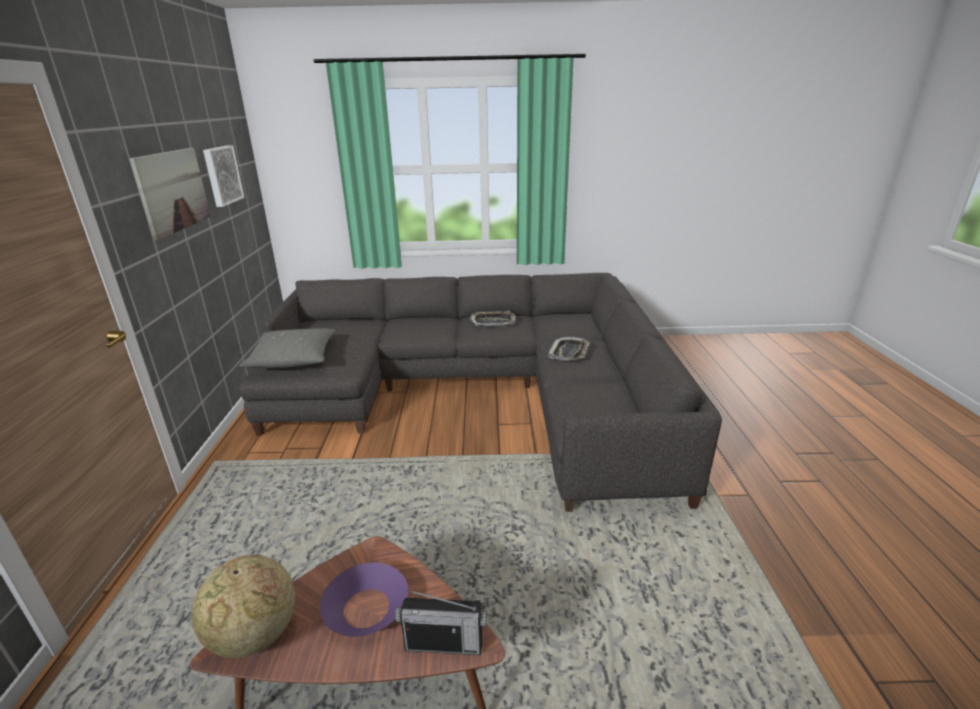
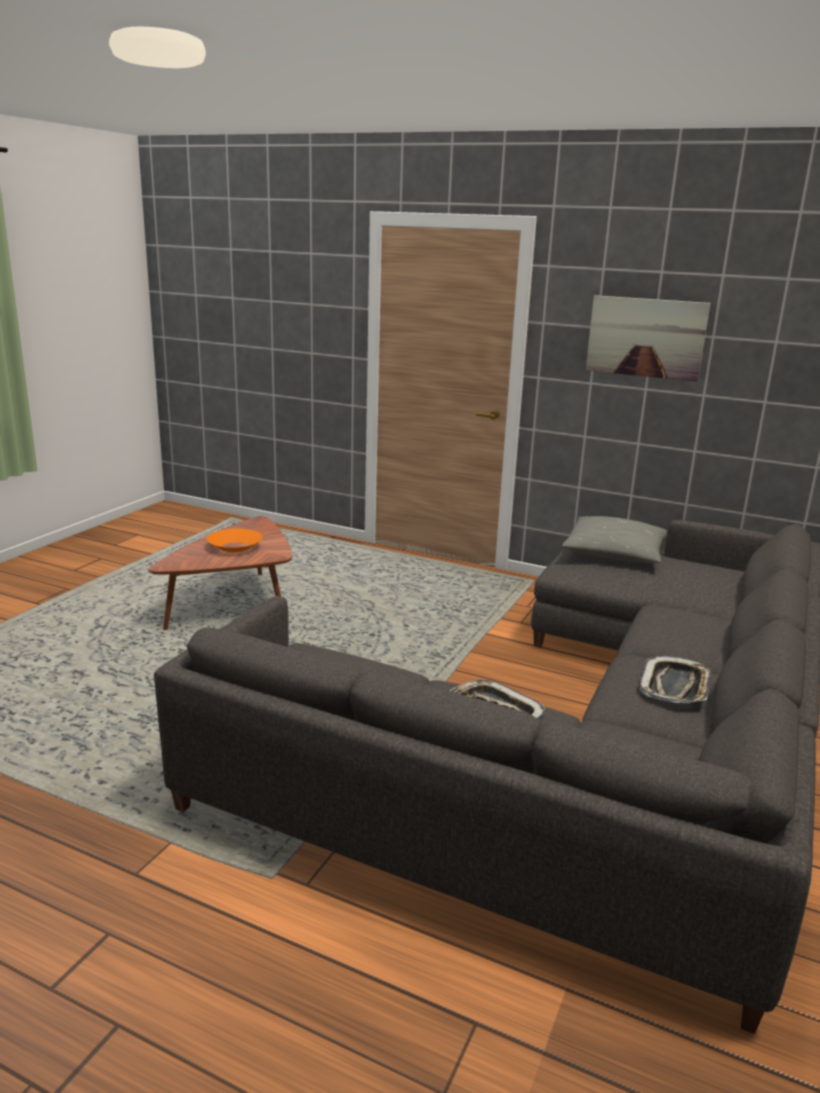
camera: 115 degrees right, 5 degrees down
globe [192,555,295,658] -> none
picture [203,145,244,207] -> none
purple bowl [320,563,408,637] -> orange bowl [207,529,263,553]
radio [395,590,487,655] -> none

